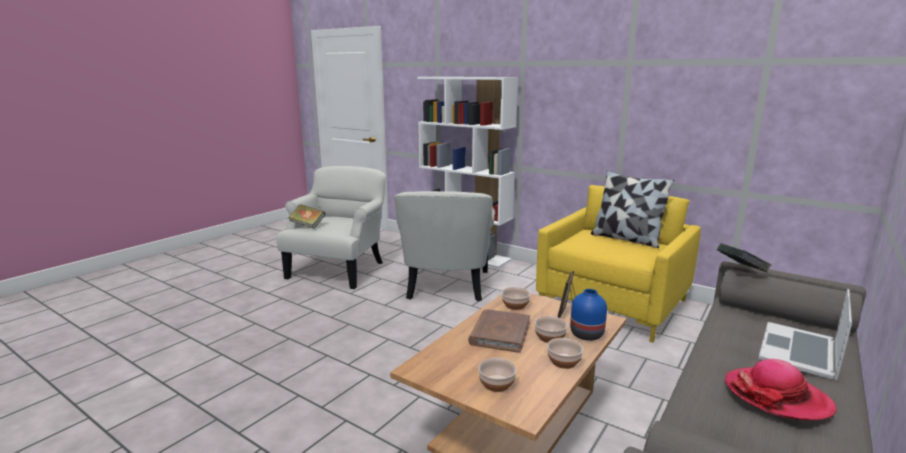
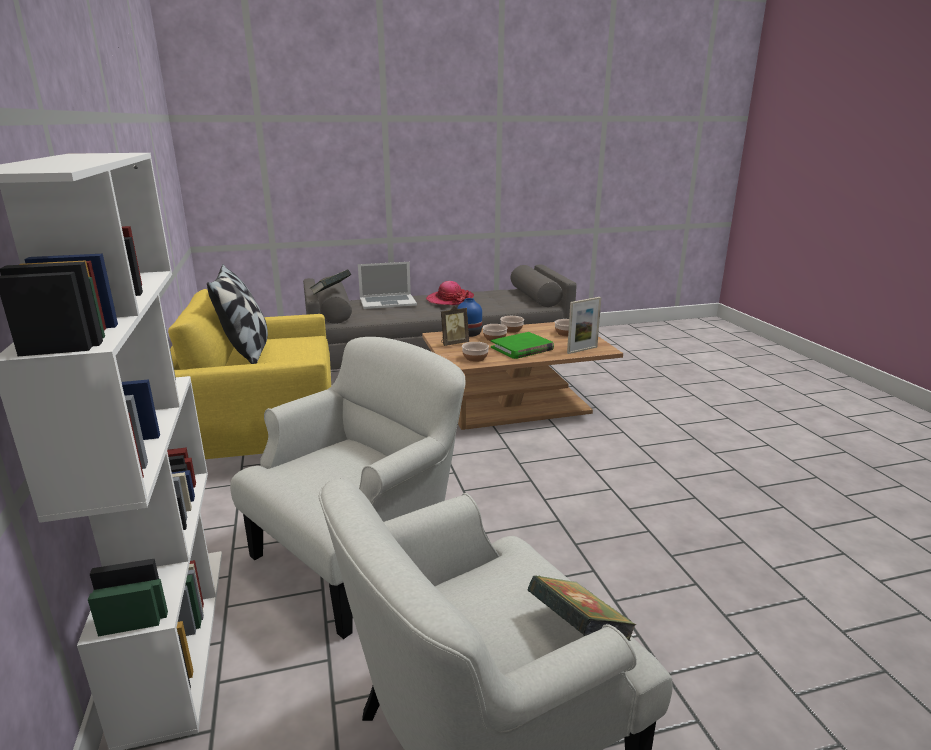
camera: 140 degrees left, 5 degrees up
brown book [468,309,530,353] -> green book [491,332,554,359]
none -> picture frame [567,297,601,354]

